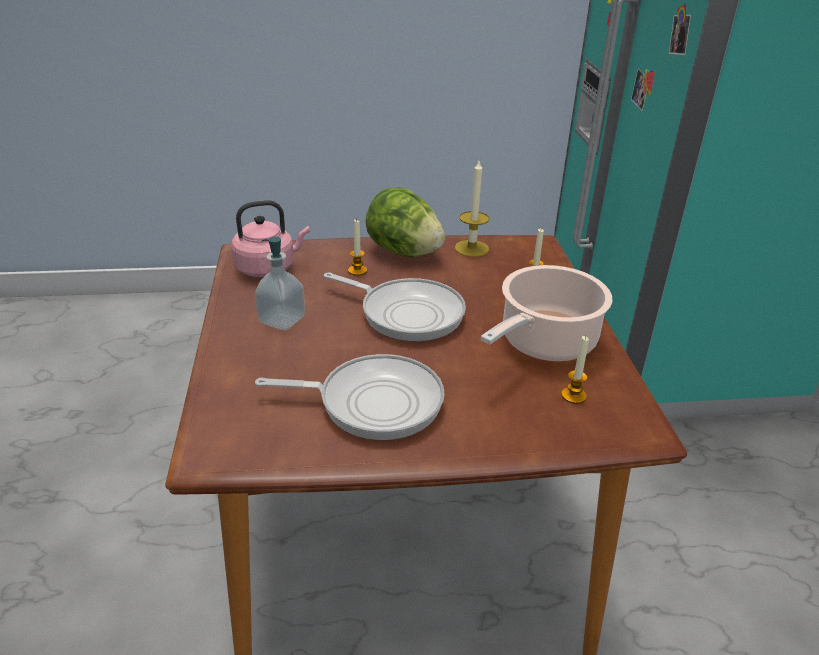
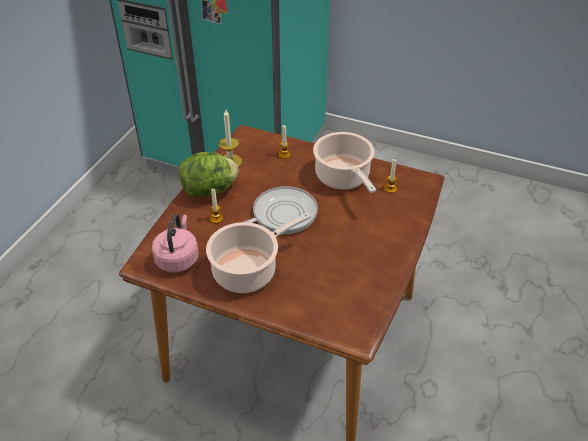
camera: 60 degrees left, 10 degrees up
soap dispenser [255,237,305,331] -> cooking pot [206,212,311,293]
frying pan [255,354,445,440] -> none

